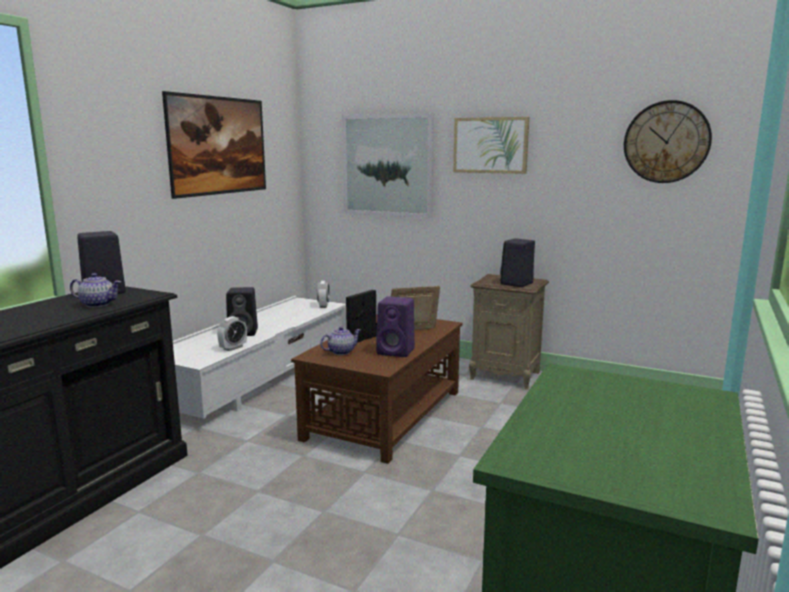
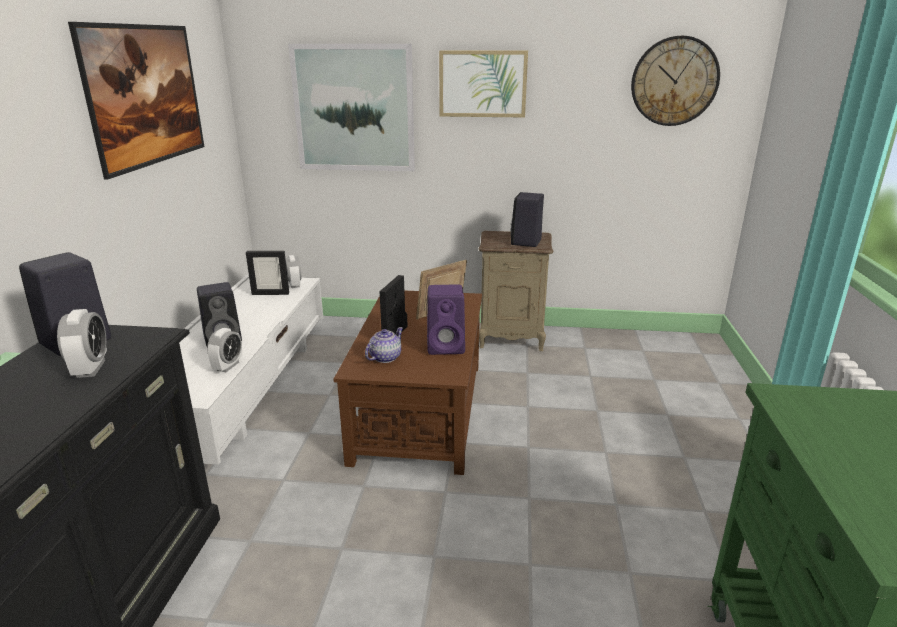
camera: 20 degrees left, 10 degrees up
teapot [70,273,121,307] -> alarm clock [57,309,107,378]
none -> picture frame [246,251,289,295]

